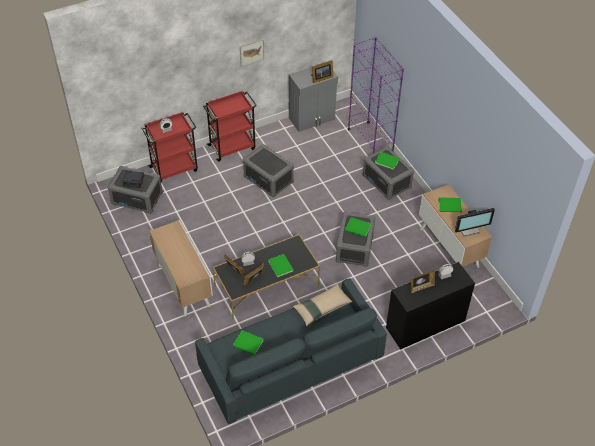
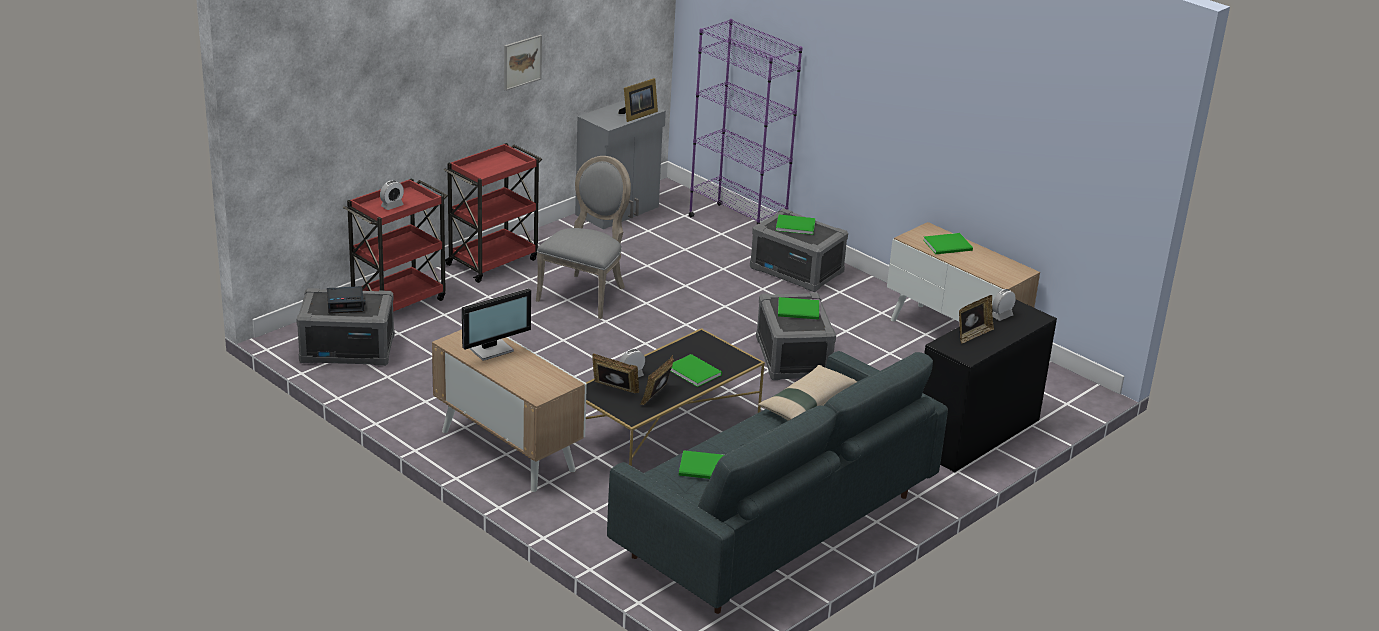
camera: 20 degrees left, 20 degrees down
grey storage box [243,144,294,198] -> grey chair [536,156,631,319]
monitor [455,208,495,237] -> monitor moved to [462,288,531,361]

